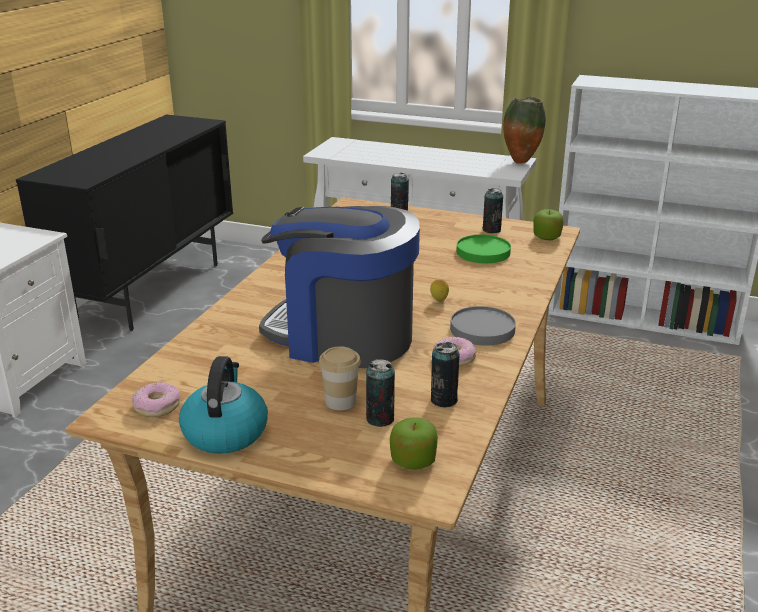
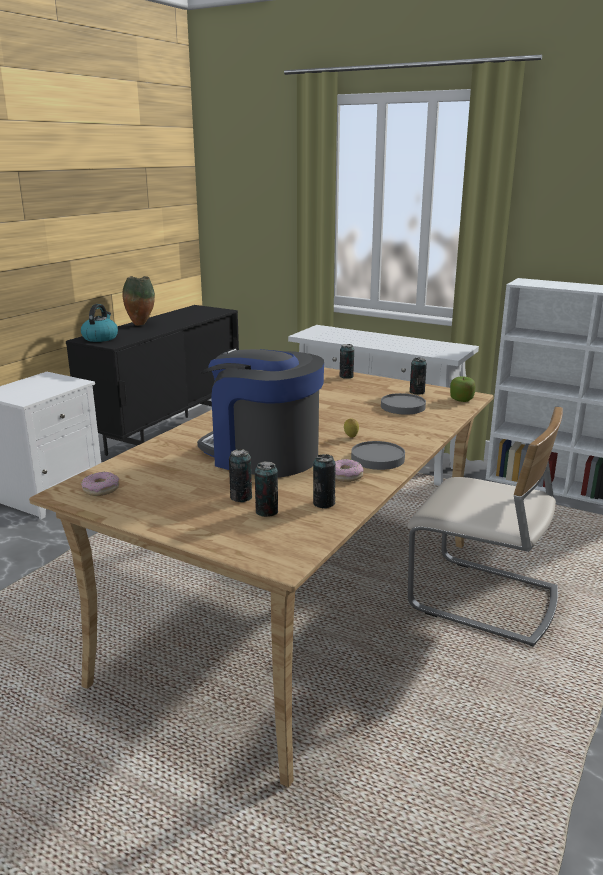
camera: 10 degrees right, 5 degrees down
kettle [179,356,268,454] -> kettle moved to [81,304,118,342]
cup [319,346,361,410] -> can [229,449,252,502]
apple [390,417,438,470] -> none
green plate [456,235,511,263] -> grey plate [381,393,426,415]
vase [503,96,546,164] -> vase moved to [122,276,155,326]
none -> beige chair [407,407,563,647]

